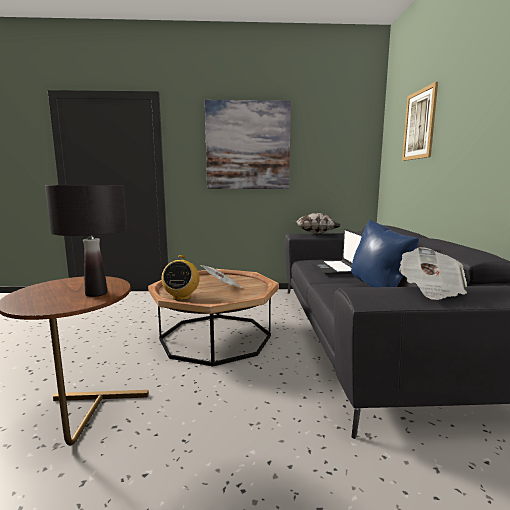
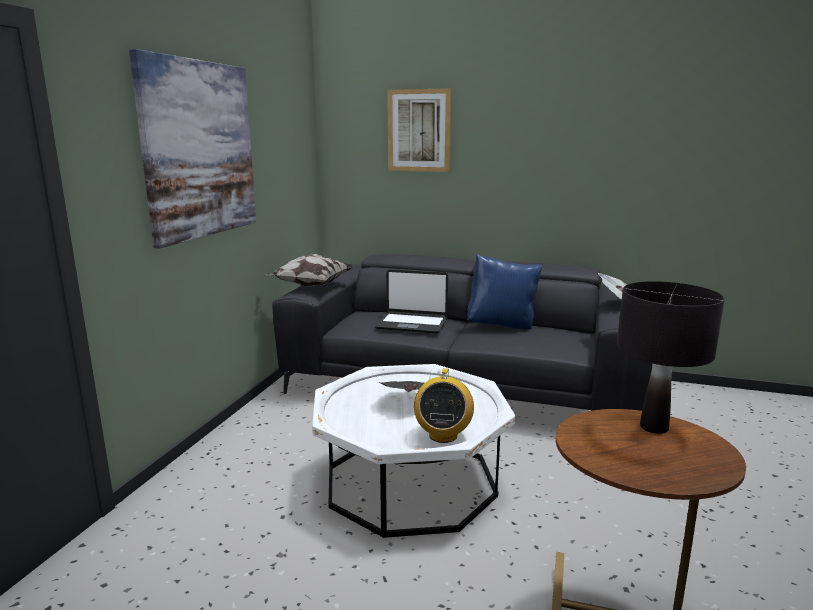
camera: 70 degrees left, 5 degrees up
brown coffee table [148,269,279,366] -> white coffee table [312,364,516,538]
radio [161,255,200,300] -> radio turned 75 degrees clockwise [414,368,474,443]

